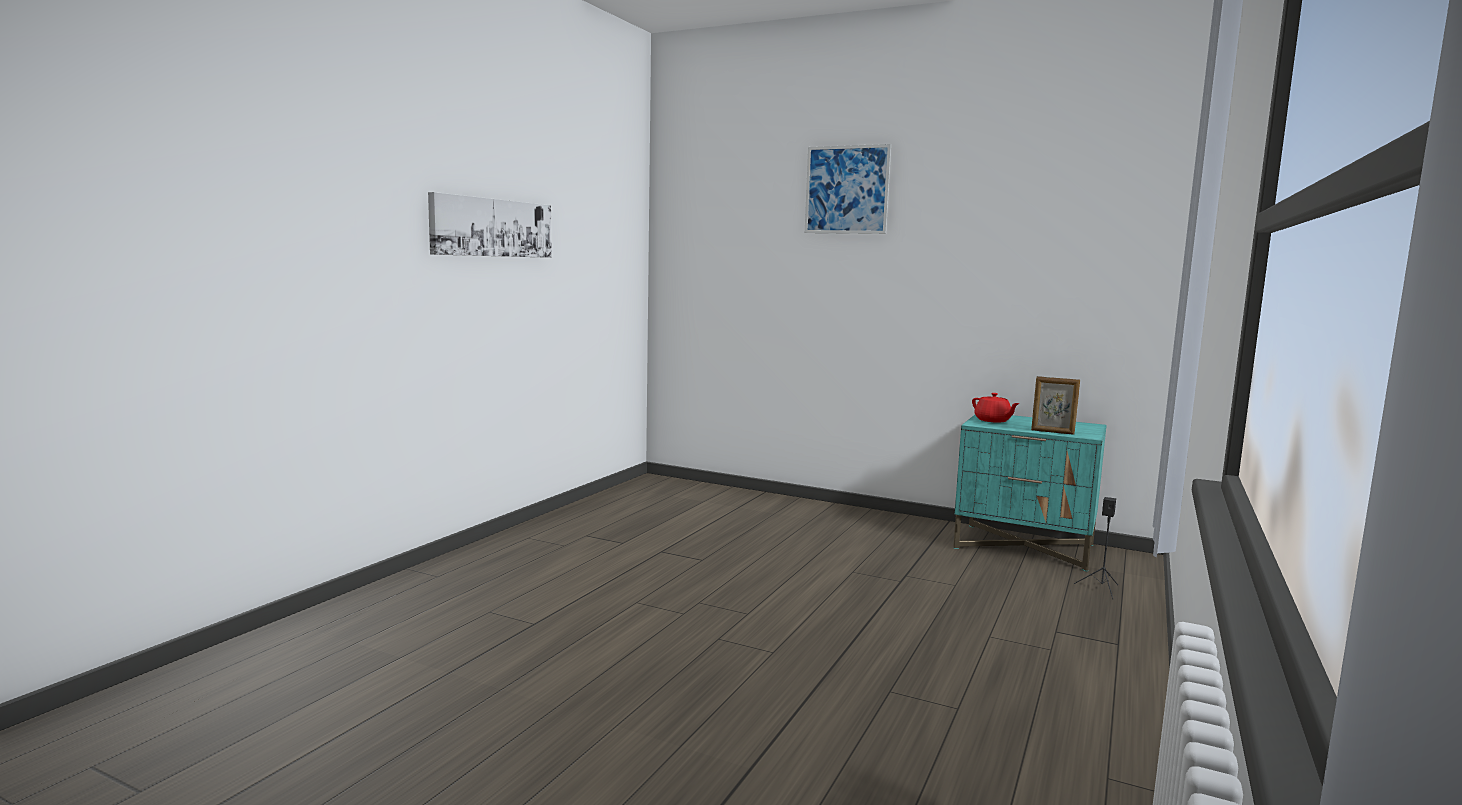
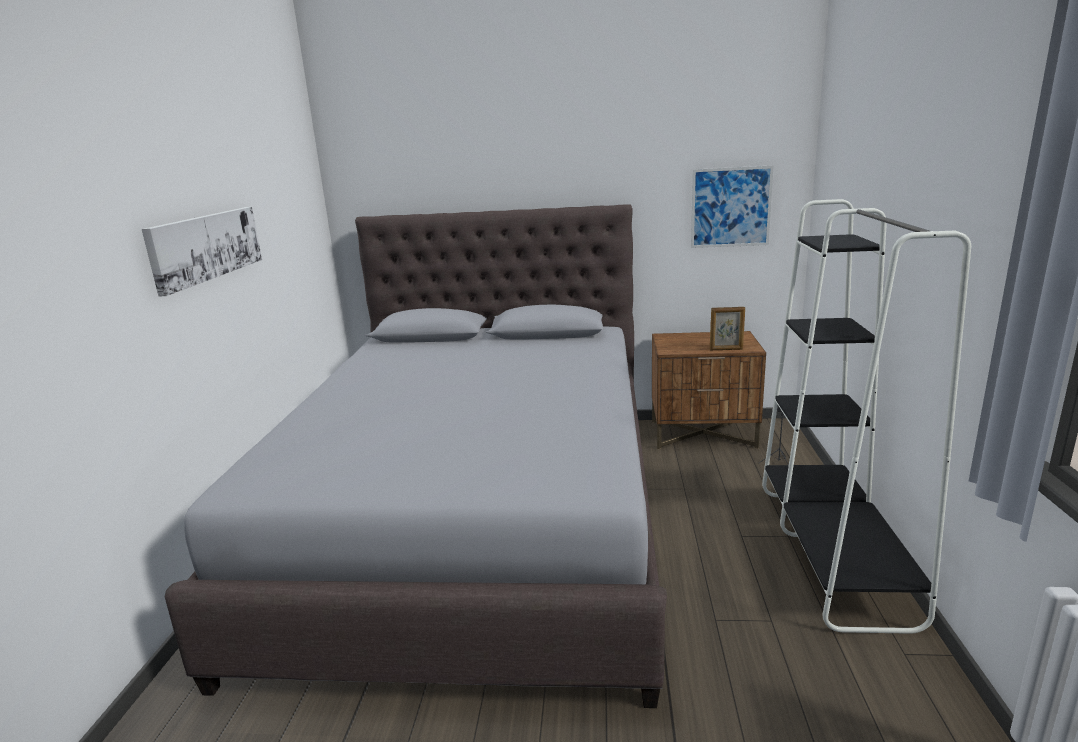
camera: 20 degrees left, 10 degrees up
picture [805,144,891,234] -> picture moved to [691,165,774,248]
turquoise nightstand [953,415,1107,572] -> brown nightstand [652,331,766,450]
red teapot [972,393,1020,423] -> none
none -> grey bed [165,204,667,708]
none -> black clothes rack [762,199,971,634]

